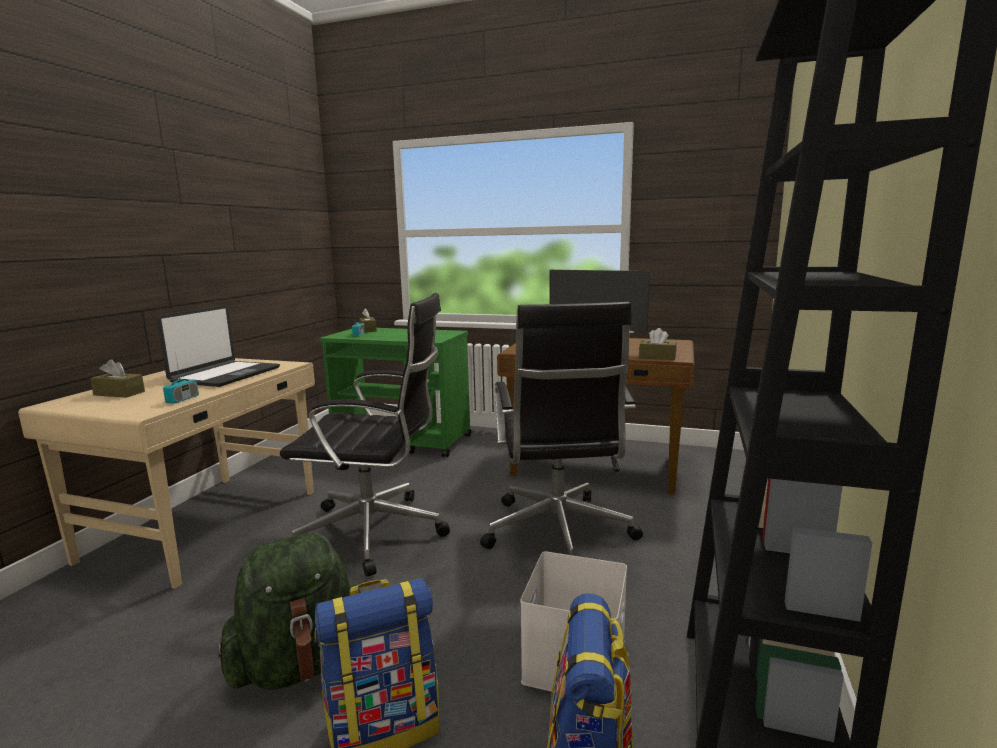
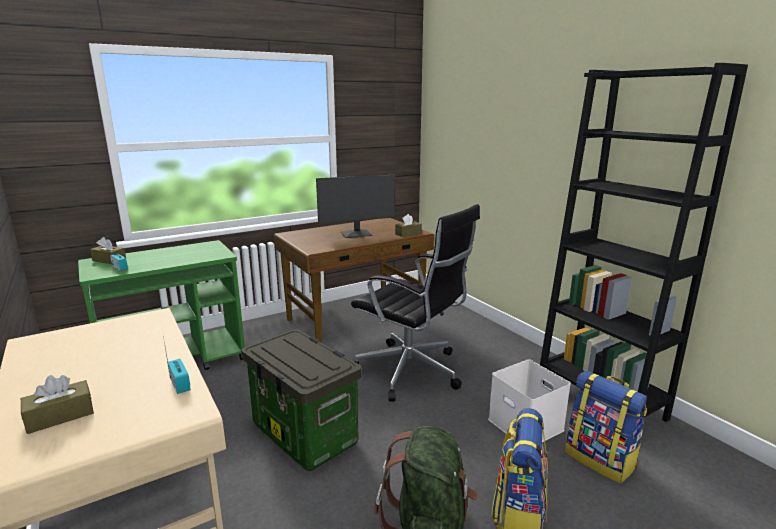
camera: 50 degrees left, 5 degrees up
laptop [157,305,280,387] -> none
black office chair [280,293,450,577] -> storage box [241,329,361,471]

